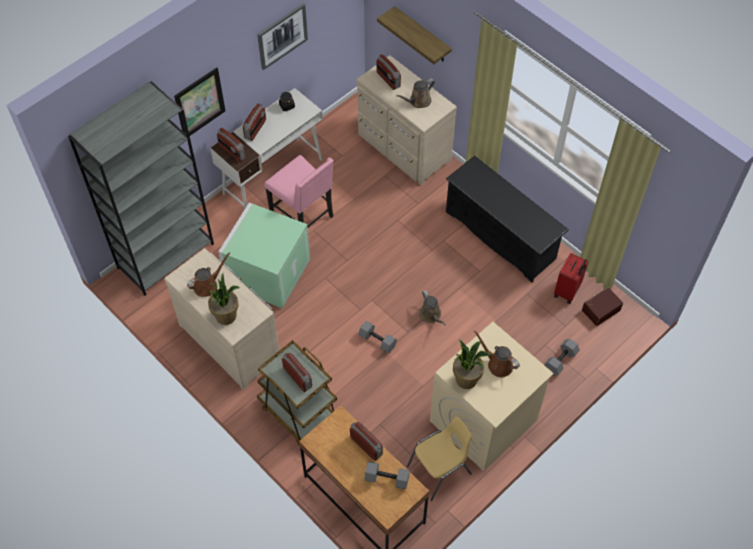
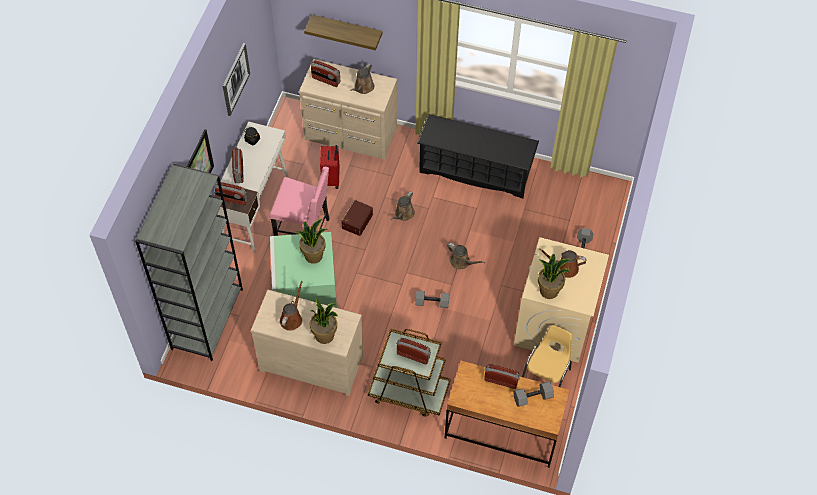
camera: 30 degrees left, 0 degrees up
red suitcase [554,253,588,304] -> red suitcase moved to [320,145,340,189]
brown storage box [582,287,623,326] -> brown storage box moved to [341,200,373,236]
none -> potted plant [296,219,328,264]
none -> brown watering can [391,191,415,221]

